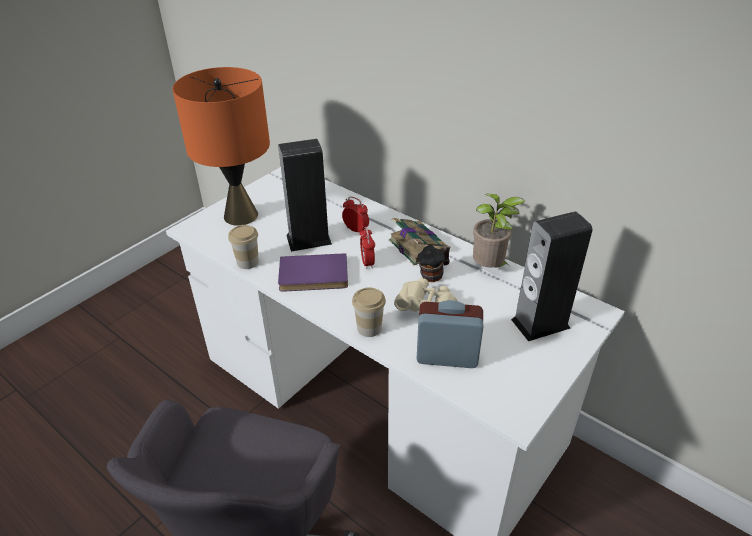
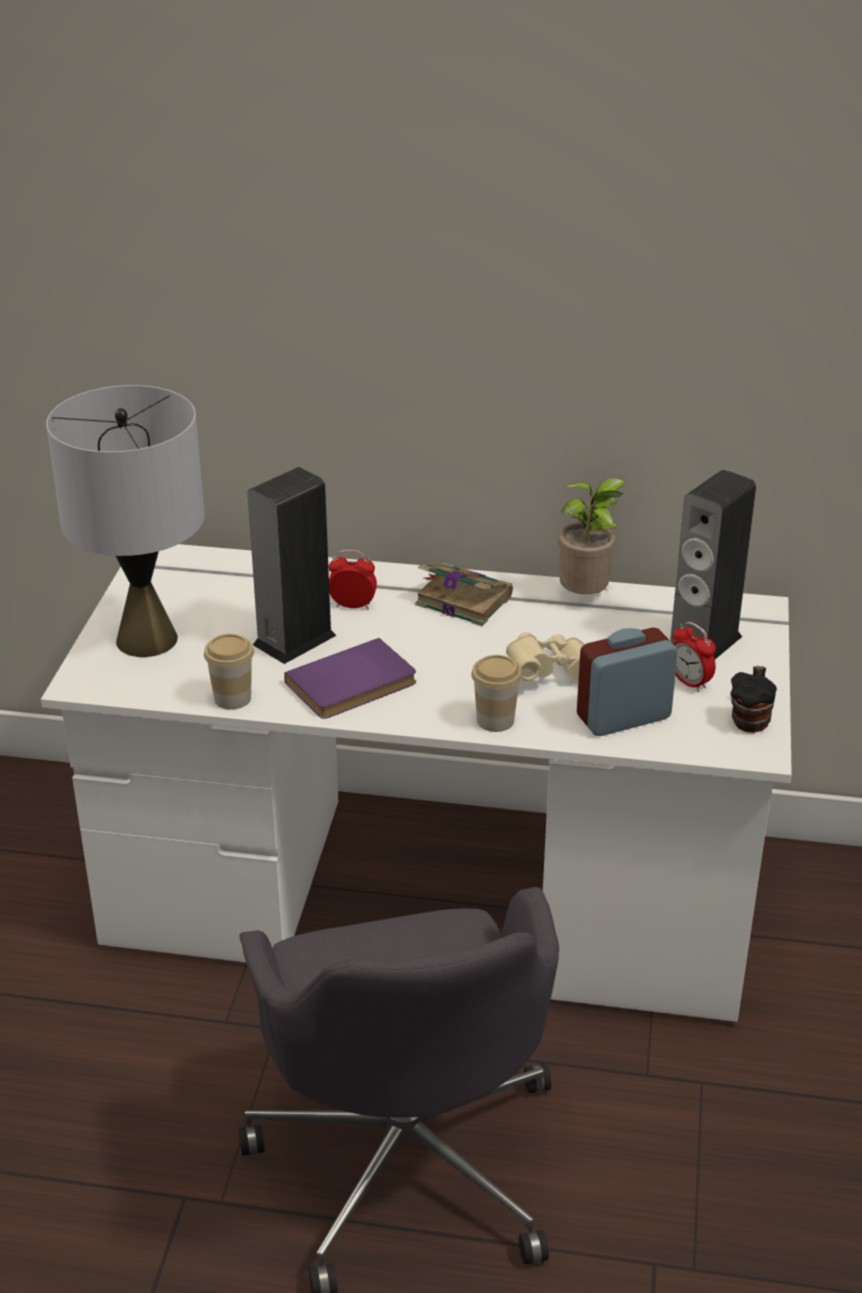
camera: 30 degrees left, 5 degrees down
orange table lamp [172,67,270,226] -> grey table lamp [46,385,205,657]
alarm clock [359,227,375,269] -> alarm clock moved to [673,622,716,692]
mug [417,245,450,282] -> mug moved to [731,666,777,733]

